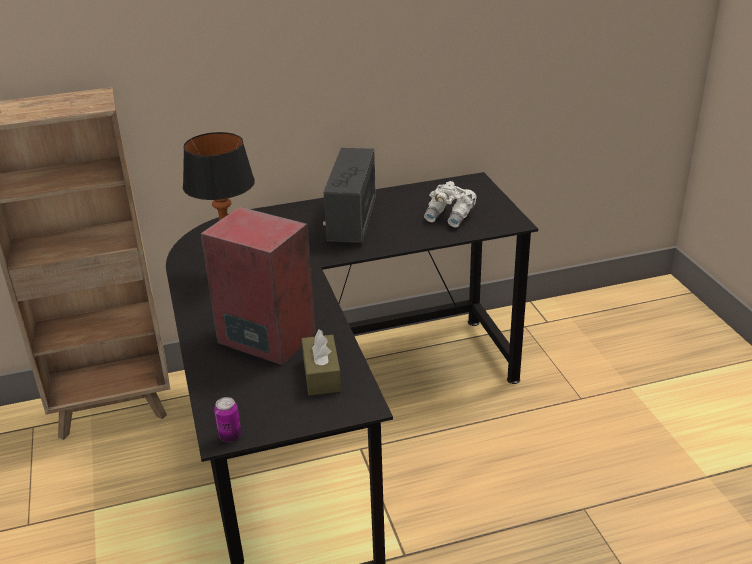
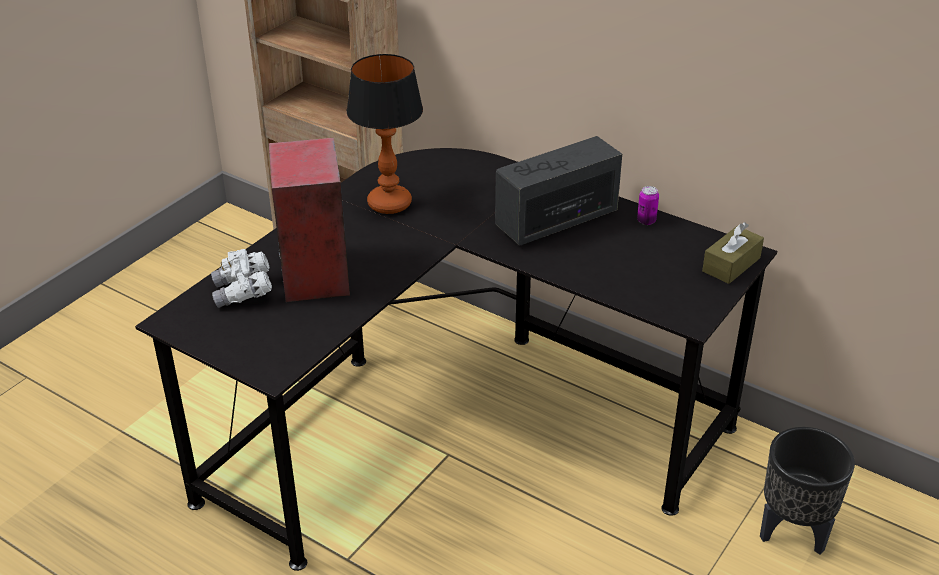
camera: 50 degrees right, 5 degrees up
can [214,397,241,442] -> can moved to [637,186,659,225]
brown tissue box [302,330,341,396] -> brown tissue box moved to [702,222,764,284]
white binoculars [424,181,477,228] -> white binoculars moved to [211,249,272,308]
none -> black planter [760,427,855,555]

